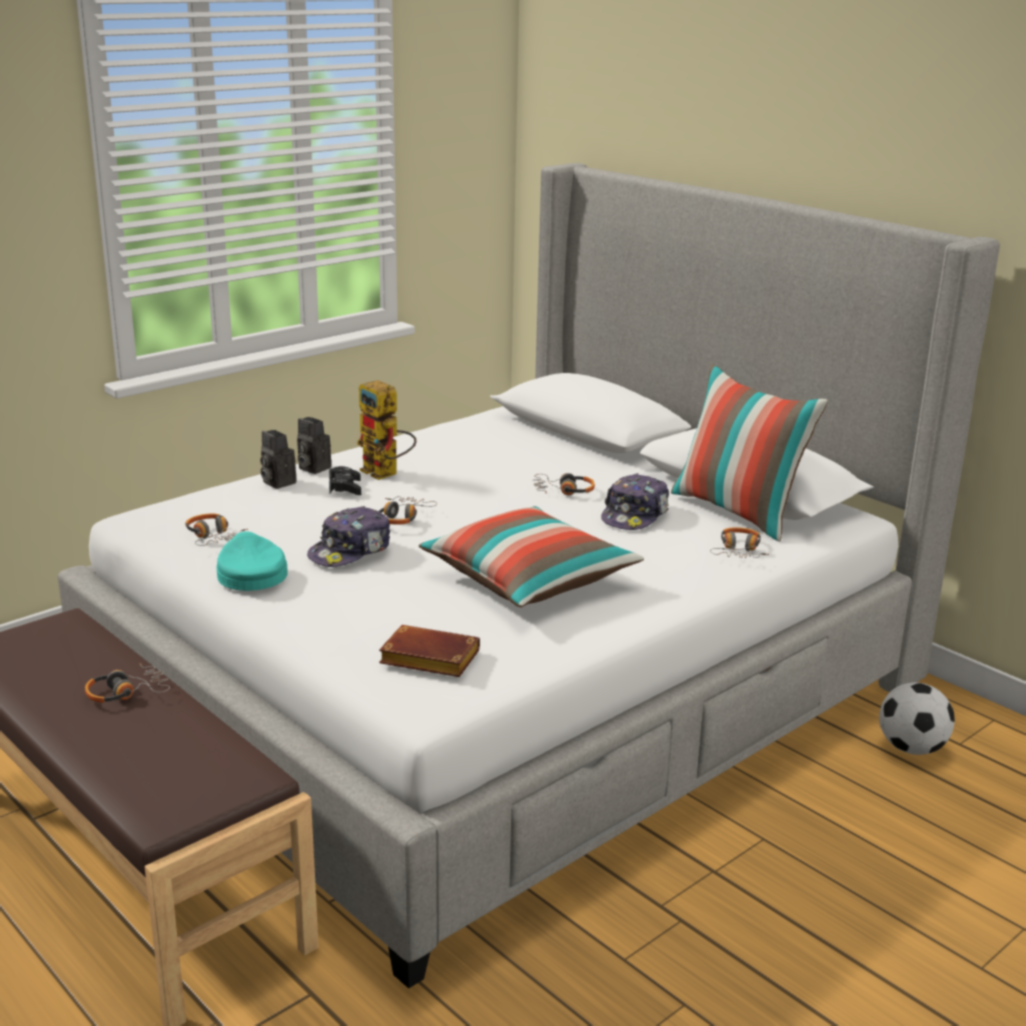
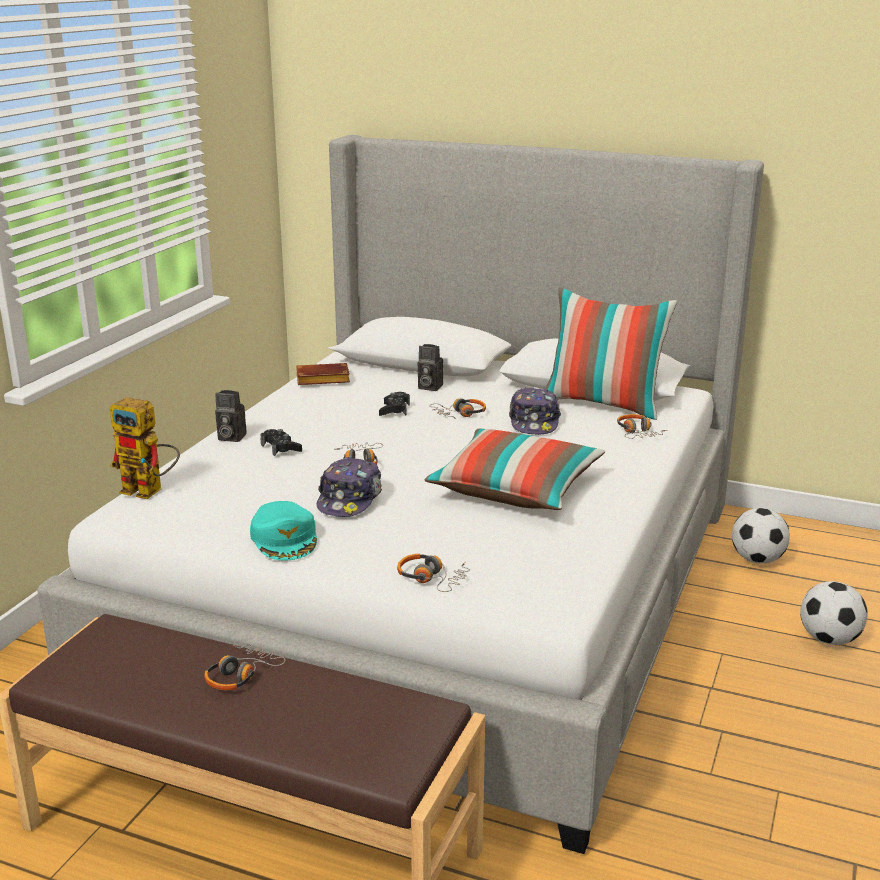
camera: 25 degrees left, 0 degrees up
headphones [185,514,248,546] -> headphones moved to [397,554,470,592]
turquoise cap [216,531,288,591] -> turquoise cap turned 150 degrees counterclockwise [250,501,317,561]
camera [260,430,297,489] -> camera moved to [418,344,443,391]
toy robot [357,380,416,480] -> toy robot moved to [110,397,180,499]
brown book [379,625,480,677] -> brown book moved to [296,363,350,385]
none -> black game controller [379,392,410,416]
none -> football [800,581,868,645]

